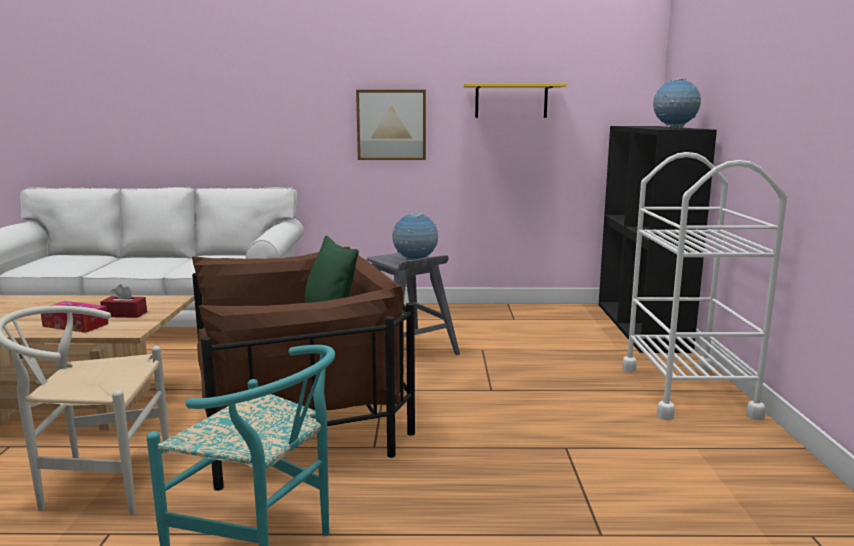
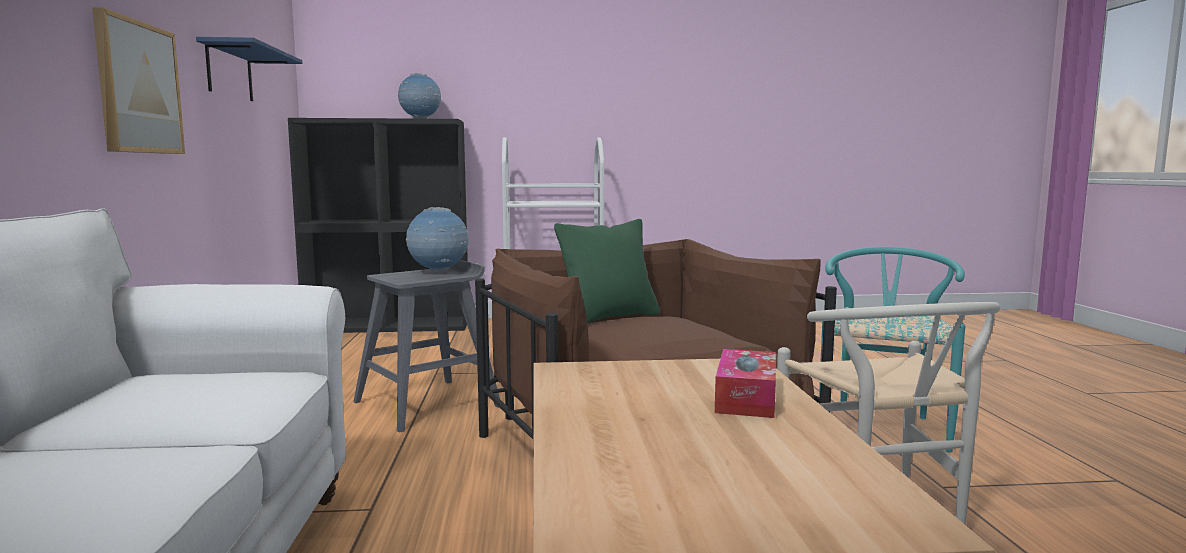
camera: 95 degrees left, 5 degrees down
red tissue box [100,284,147,318] -> none
yellow shelf [464,83,567,118] -> blue shelf [196,37,303,101]

